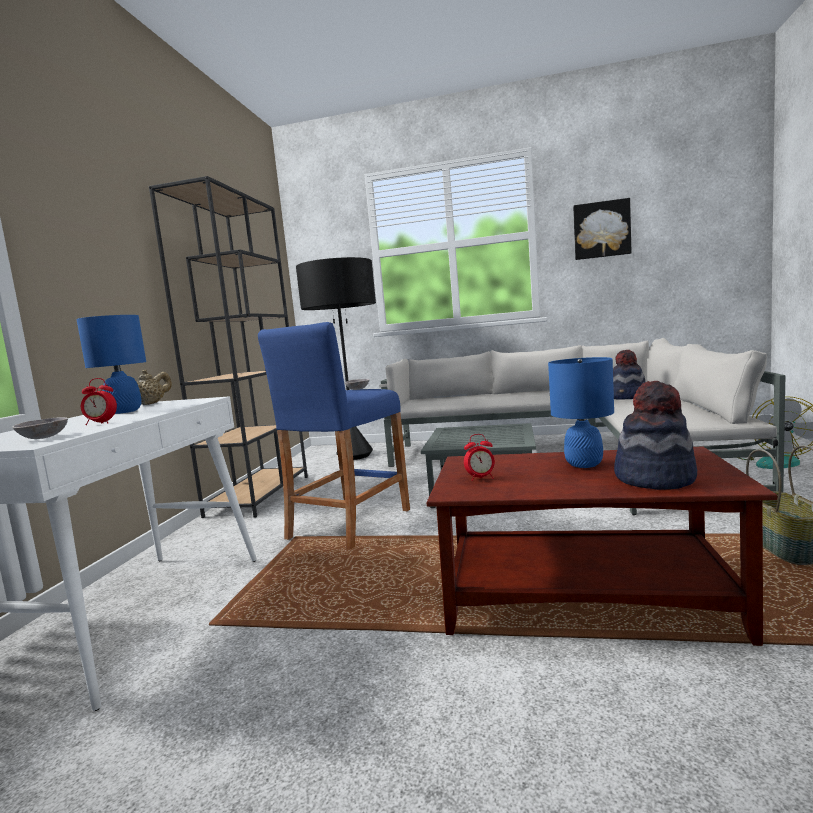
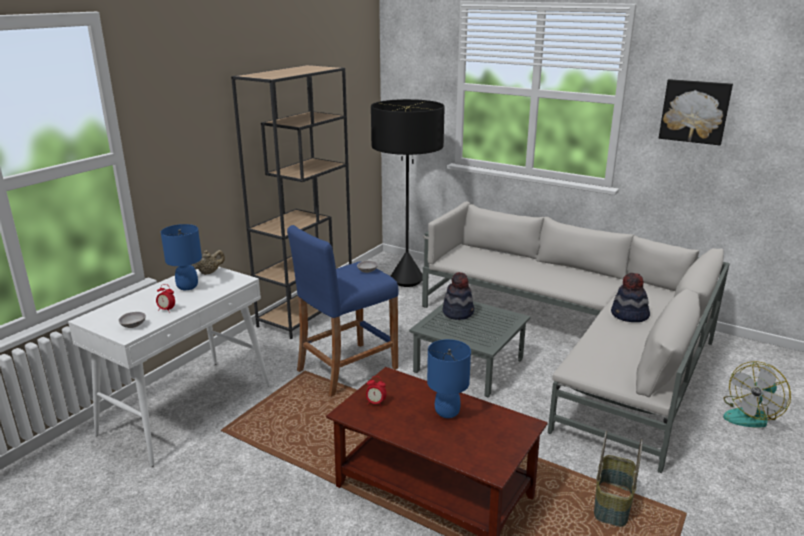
camera: 20 degrees right, 15 degrees up
hat [614,381,697,490] -> hat moved to [443,272,474,320]

